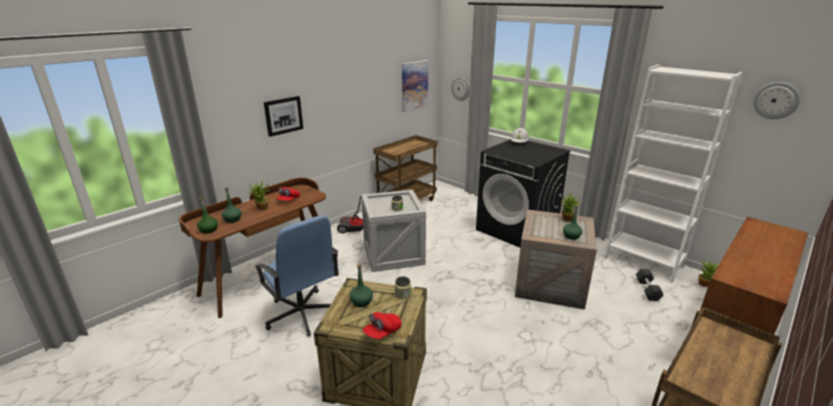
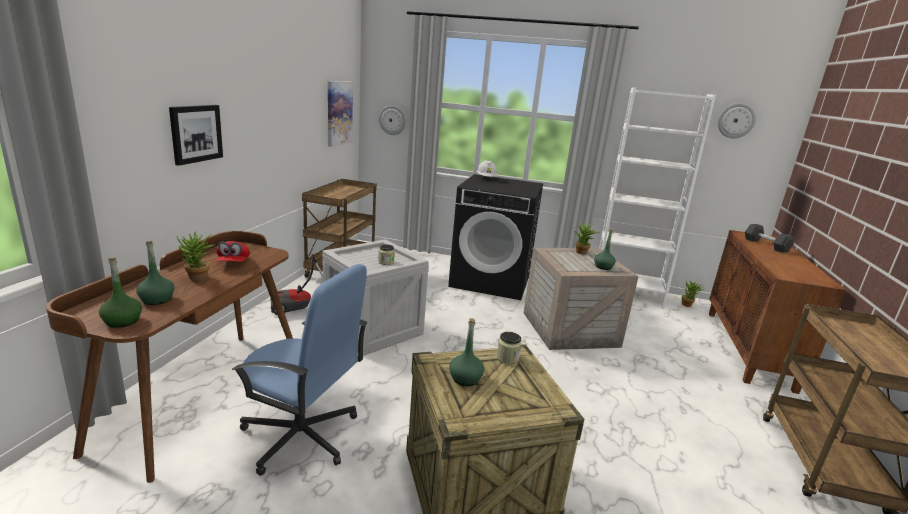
camera: 30 degrees left, 5 degrees down
red cap [363,312,402,339] -> none
grey dumbbell [636,269,664,301] -> grey dumbbell moved to [745,224,794,253]

